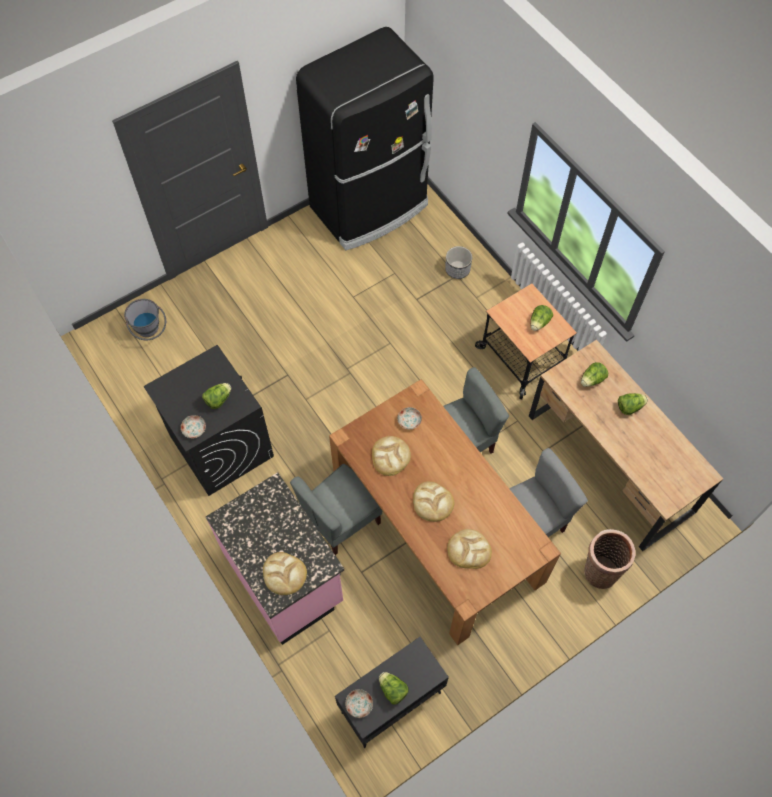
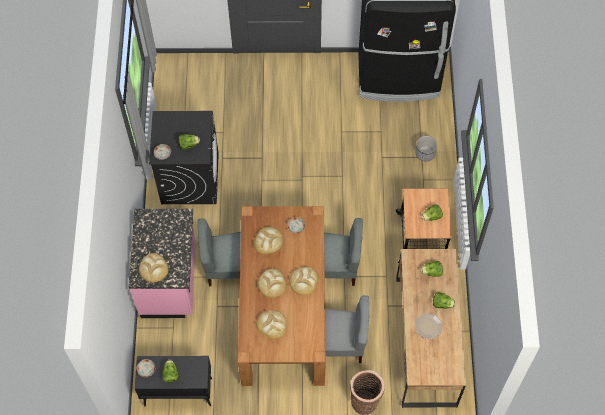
camera: 35 degrees right, 0 degrees up
grey bucket [124,299,166,340] -> none
none -> bread [289,267,319,295]
none -> plate [415,313,442,339]

